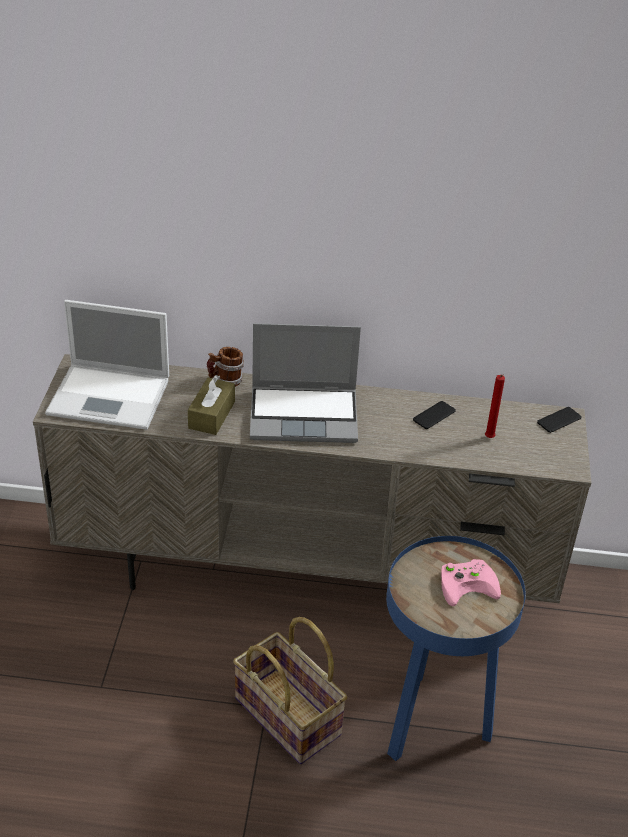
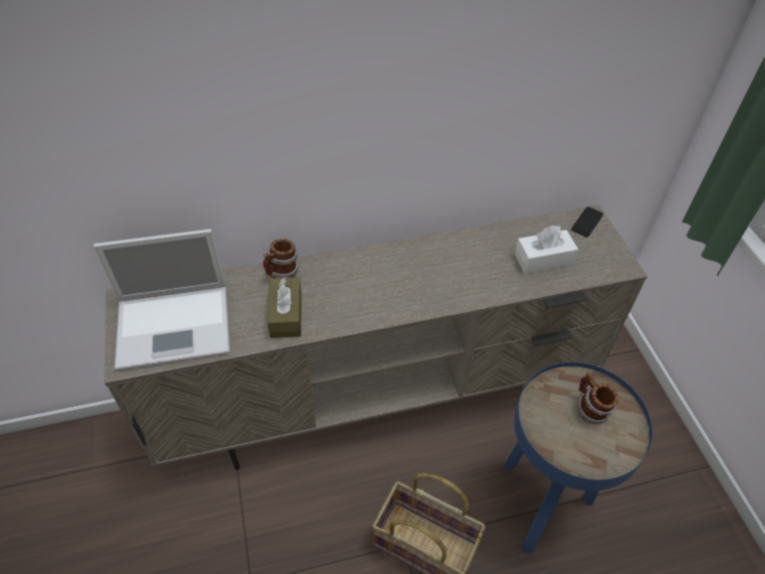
camera: 20 degrees left, 10 degrees up
laptop [250,323,361,443] -> none
phone [413,401,456,429] -> none
pink game controller [441,559,501,606] -> mug [576,372,619,424]
red candle [485,375,505,438] -> white tissue box [515,226,578,274]

